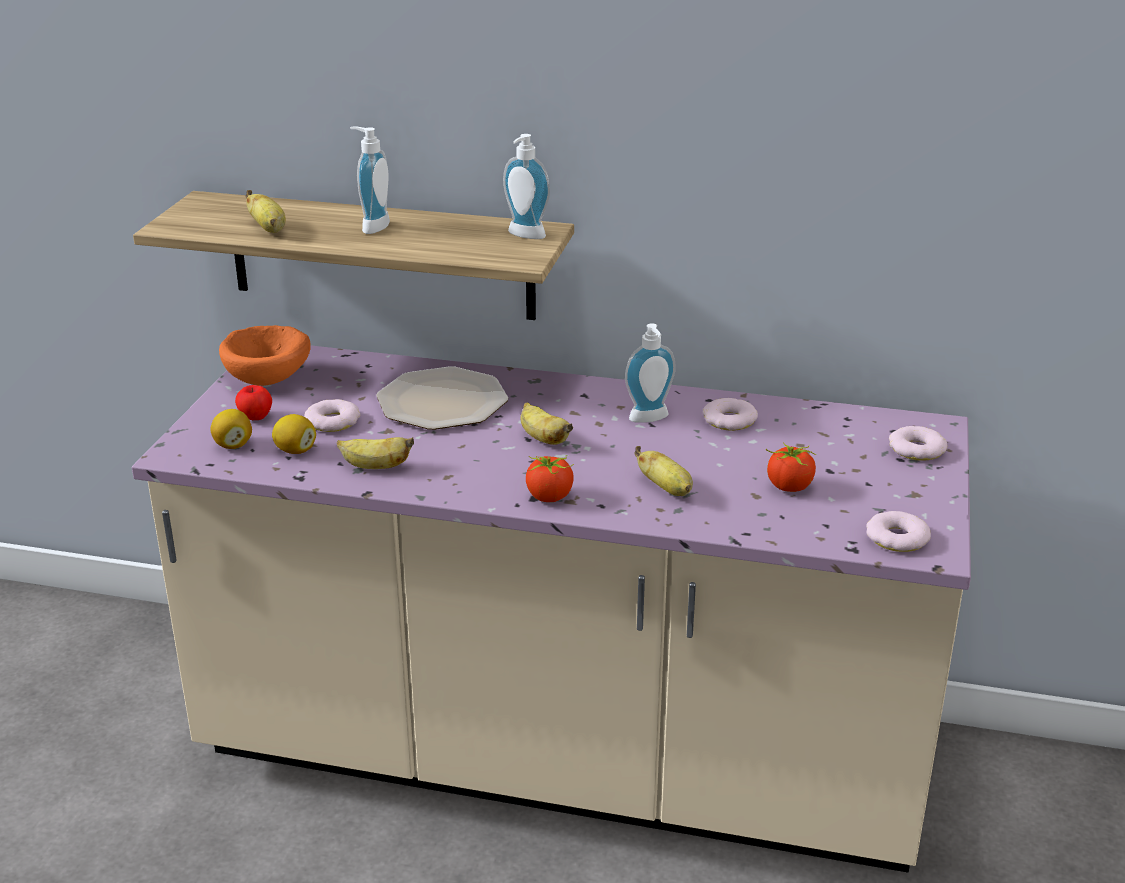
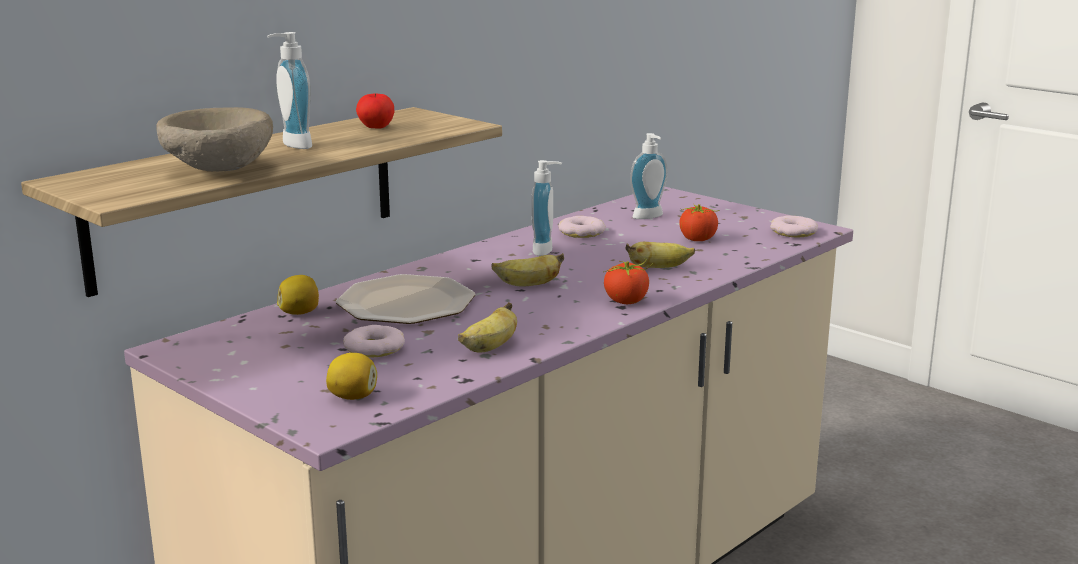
camera: 60 degrees left, 10 degrees down
orange bowl [219,325,311,386] -> none
apple [235,385,272,420] -> apple moved to [356,93,394,129]
banana [245,190,286,233] -> beige bowl [156,107,273,171]
lemon [272,414,316,454] -> lemon moved to [277,275,319,315]
soap dispenser [503,134,550,239] -> soap dispenser moved to [630,133,668,219]
donut [889,426,947,461] -> none

